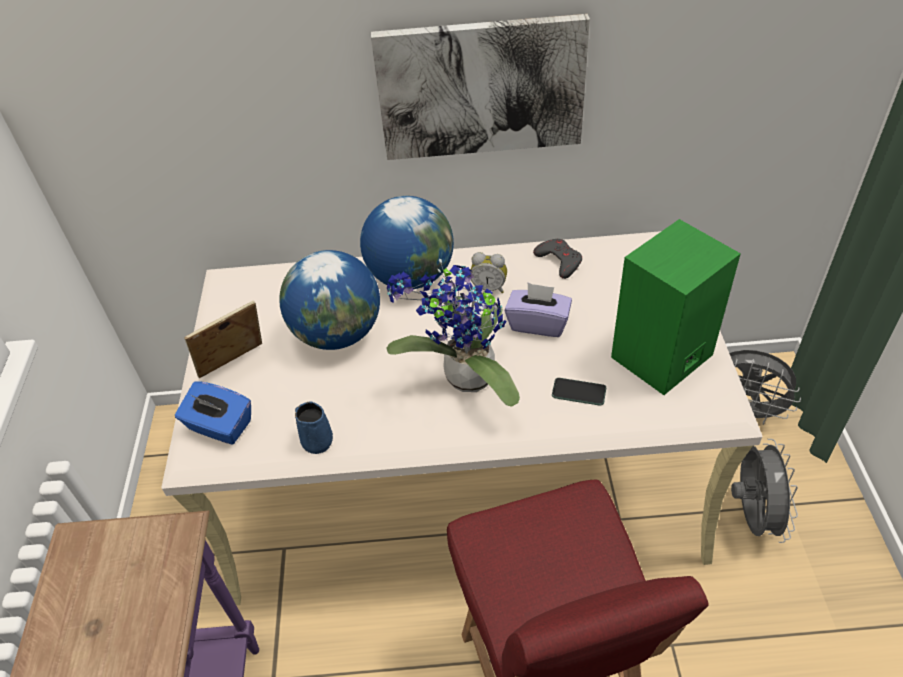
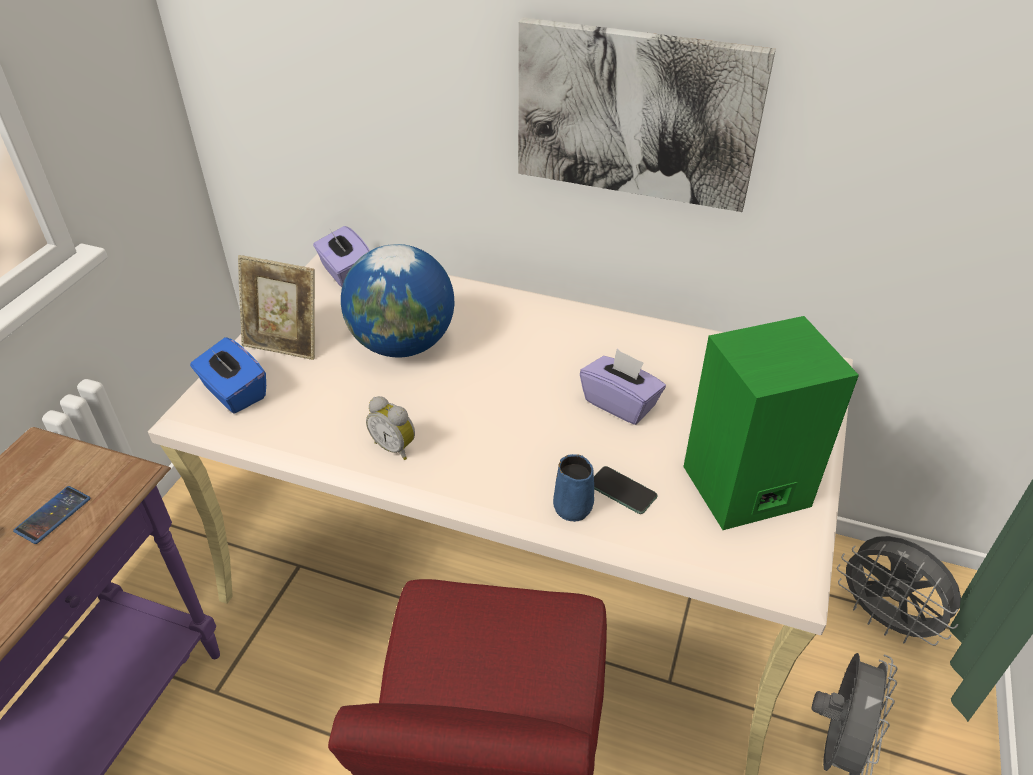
camera: 20 degrees right, 5 degrees down
picture frame [184,300,262,378] -> picture frame turned 150 degrees counterclockwise [238,255,315,360]
blue mug [295,402,333,454] -> blue mug moved to [553,454,594,522]
globe [360,196,454,289] -> none
potted plant [387,259,520,407] -> none
alarm clock [471,252,507,293] -> alarm clock moved to [366,396,415,460]
grey game controller [533,239,582,279] -> none
none -> phone [13,486,91,544]
none -> purple tissue box [313,226,370,287]

